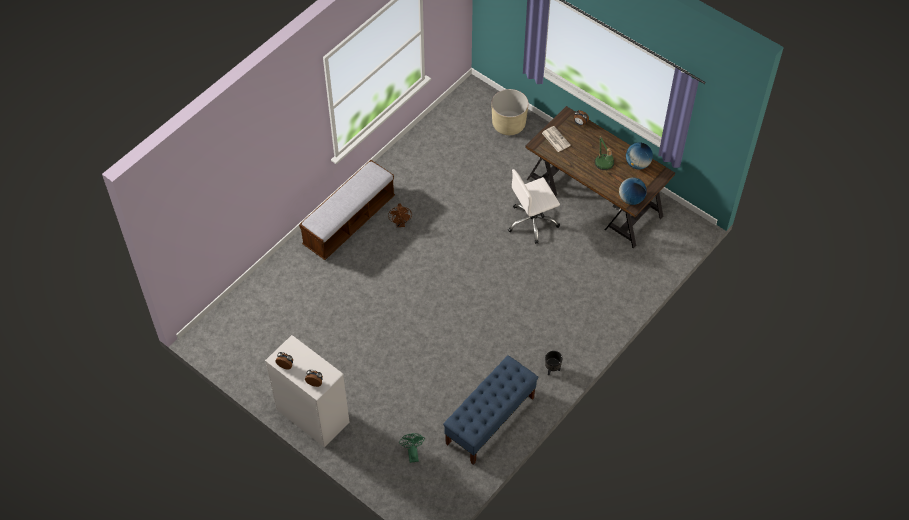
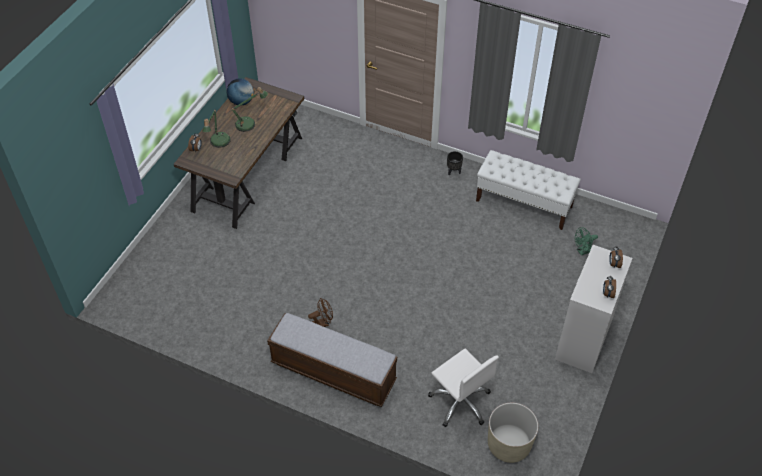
camera: 105 degrees left, 5 degrees down
blue bench [443,355,538,465] -> white bench [476,150,581,230]
beige planter [491,89,529,135] -> beige planter moved to [488,403,538,463]
white office chair [508,169,560,244] -> white office chair moved to [428,348,499,427]
newspaper [542,126,571,152] -> none
globe [619,177,647,205] -> none
none -> table lamp [202,110,231,148]

